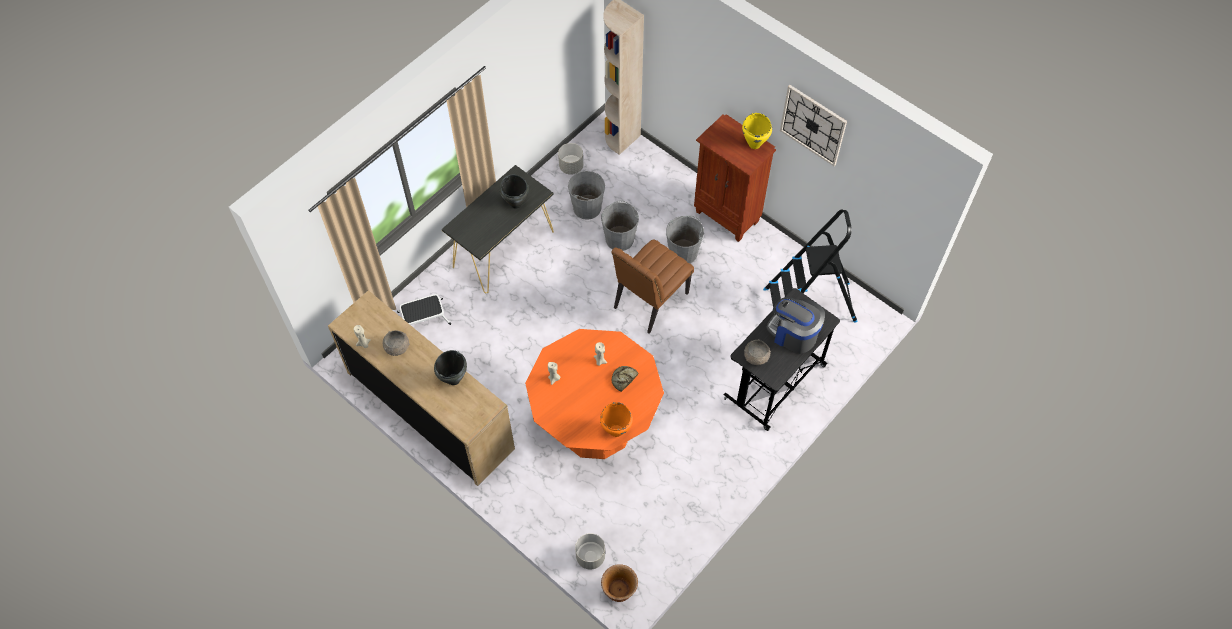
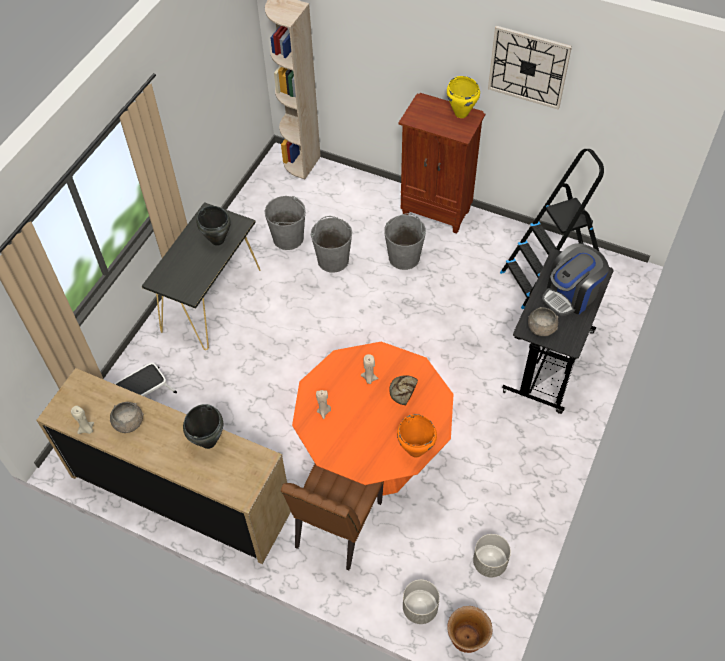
camera: 15 degrees left, 5 degrees down
grey planter [558,143,584,175] -> grey planter moved to [473,534,511,577]
brown chair [611,239,694,334] -> brown chair moved to [281,464,384,570]
coffee machine [766,297,825,354] -> coffee machine turned 60 degrees counterclockwise [542,243,609,316]

